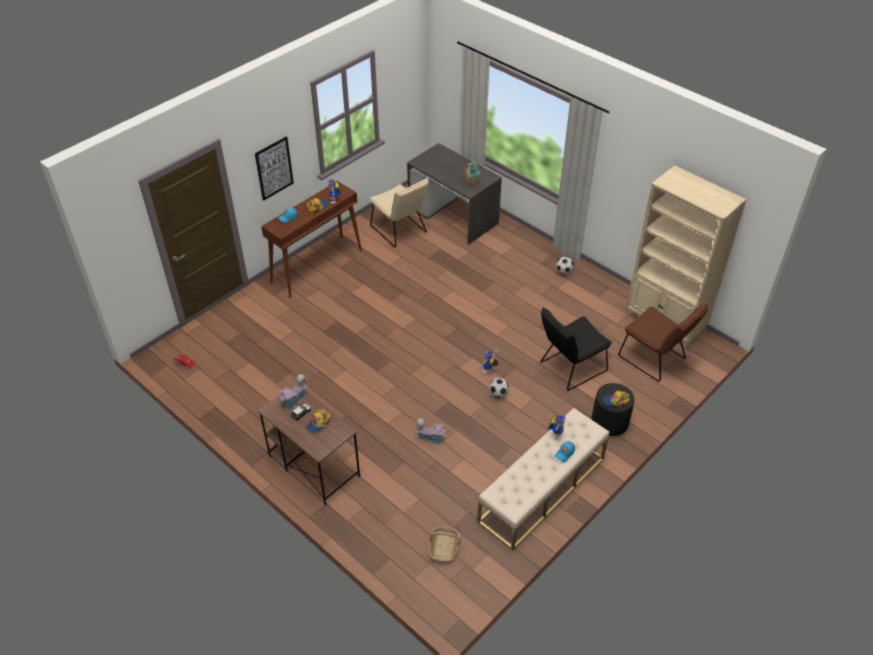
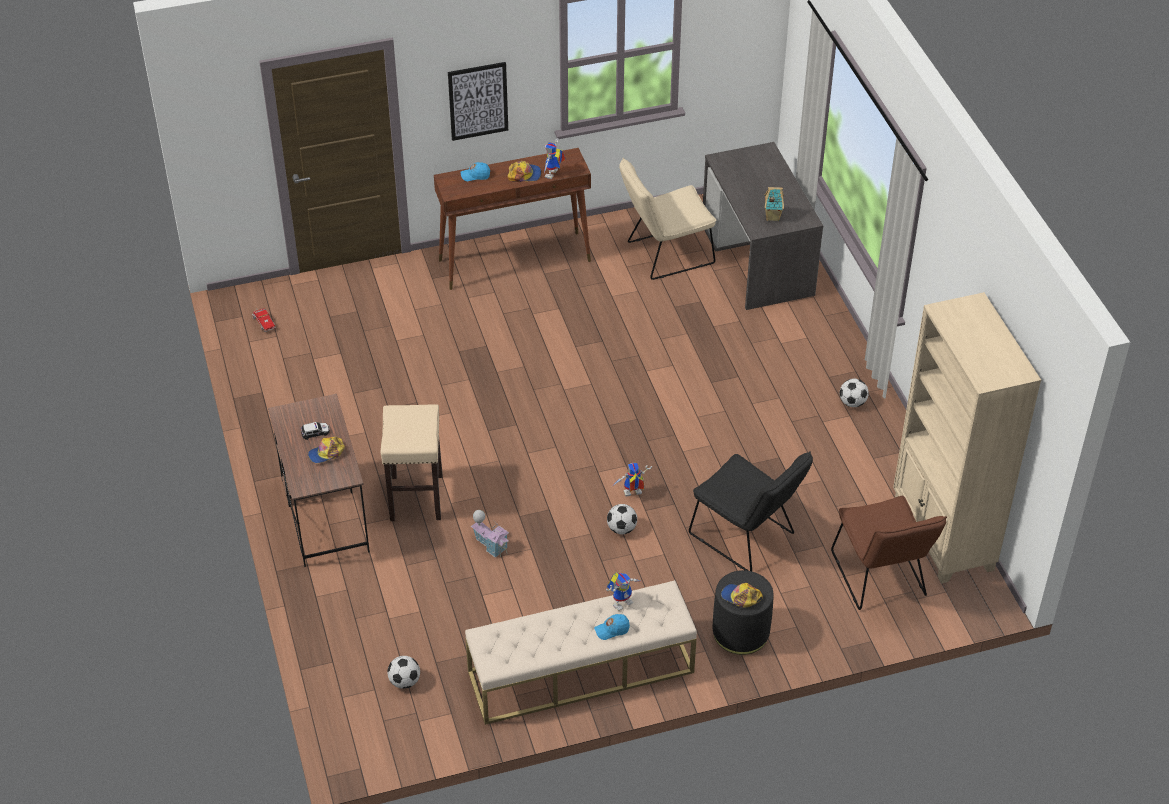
camera: 30 degrees right, 0 degrees up
toy house [279,374,308,409] -> none
beige chair [370,178,429,247] -> beige chair turned 75 degrees clockwise [619,158,716,280]
basket [429,527,461,562] -> football [387,656,420,689]
black chair [540,307,612,391] -> black chair turned 135 degrees counterclockwise [689,452,813,571]
none -> beige stool [381,404,443,521]

